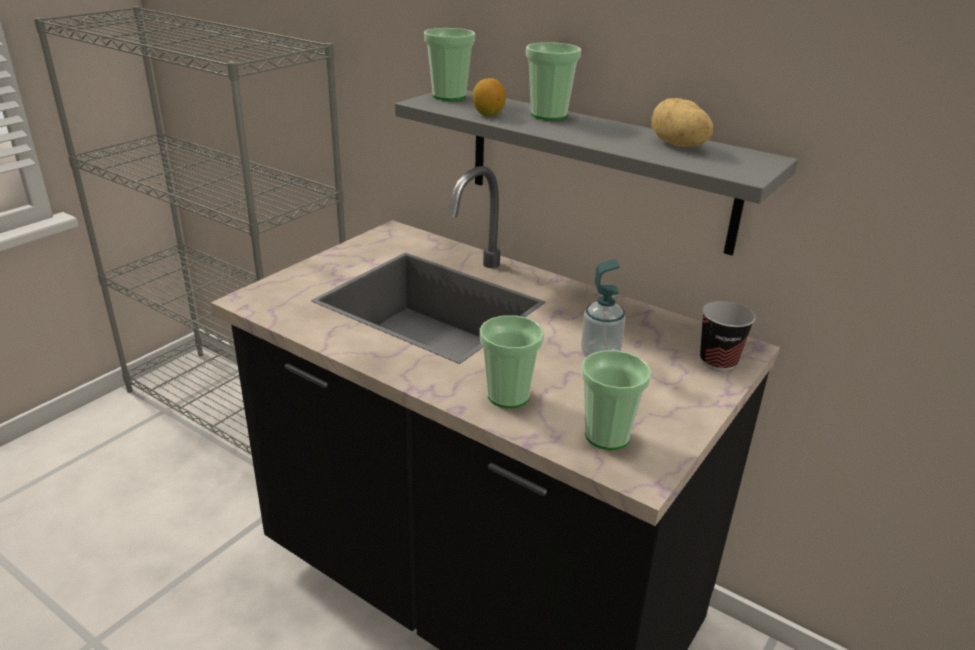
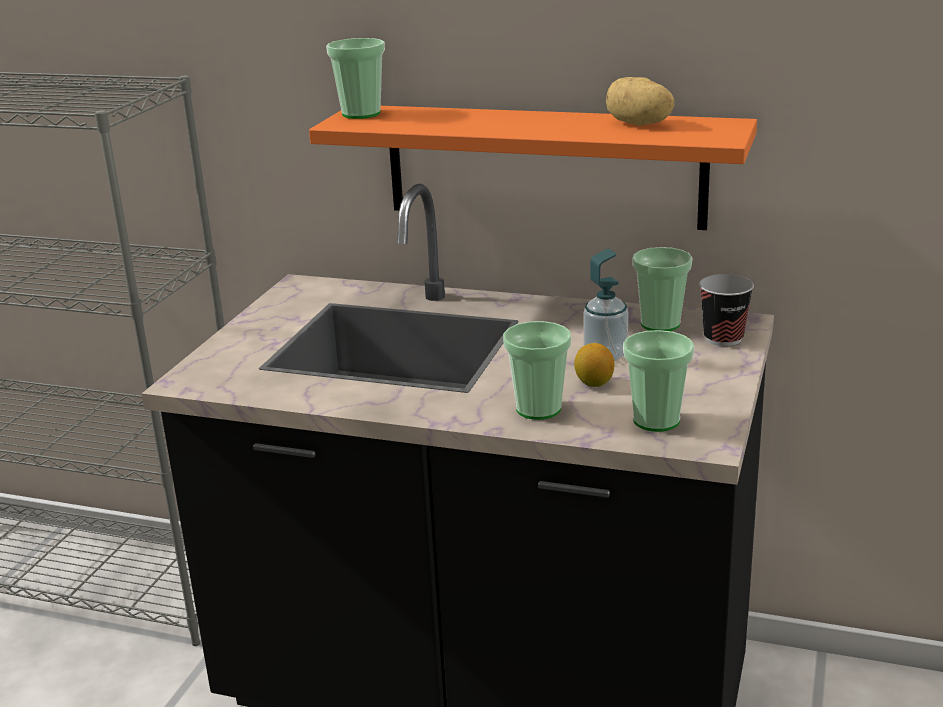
camera: 15 degrees left, 5 degrees down
grey shelf [395,90,798,255] -> orange shelf [309,106,757,230]
lemon [472,78,506,116] -> lemon moved to [574,343,614,387]
cup [526,42,581,121] -> cup moved to [632,247,693,331]

